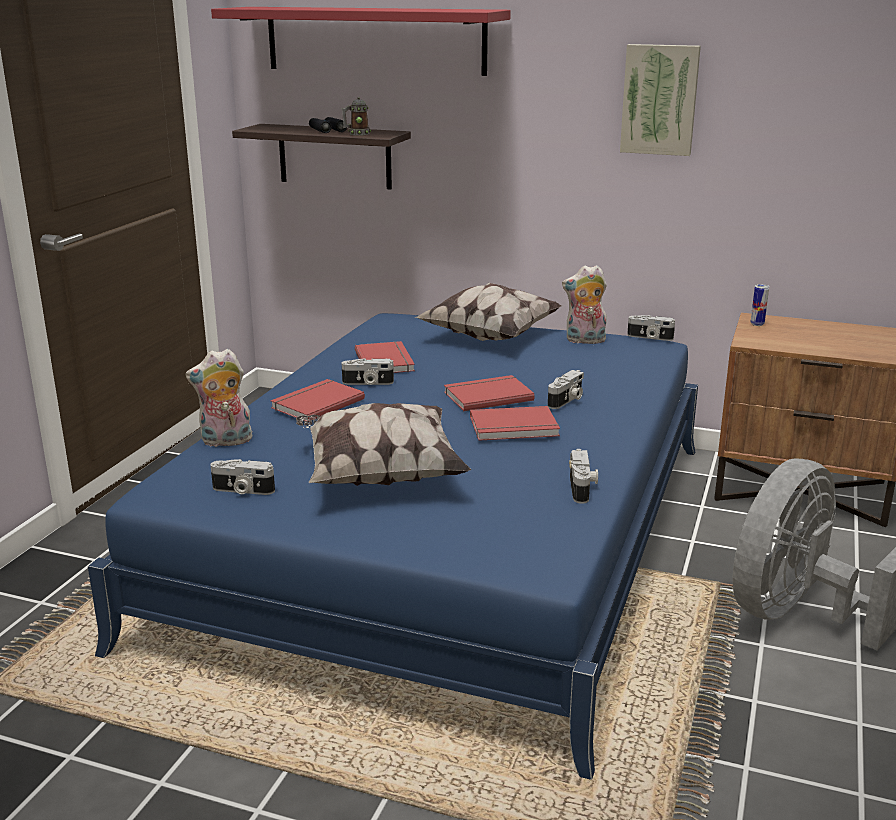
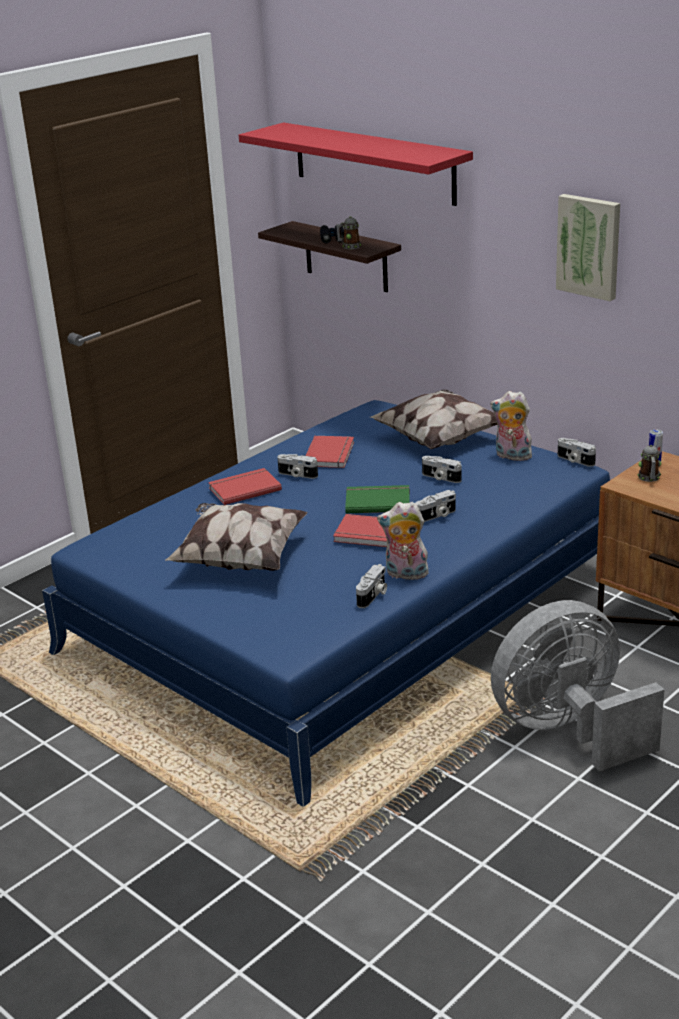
camera: 25 degrees right, 5 degrees up
plush toy [185,349,252,447] -> plush toy moved to [377,502,429,580]
camera [210,459,275,495] -> camera moved to [422,456,462,483]
red book [444,375,535,411] -> green book [345,485,410,513]
none -> mug [638,445,661,482]

